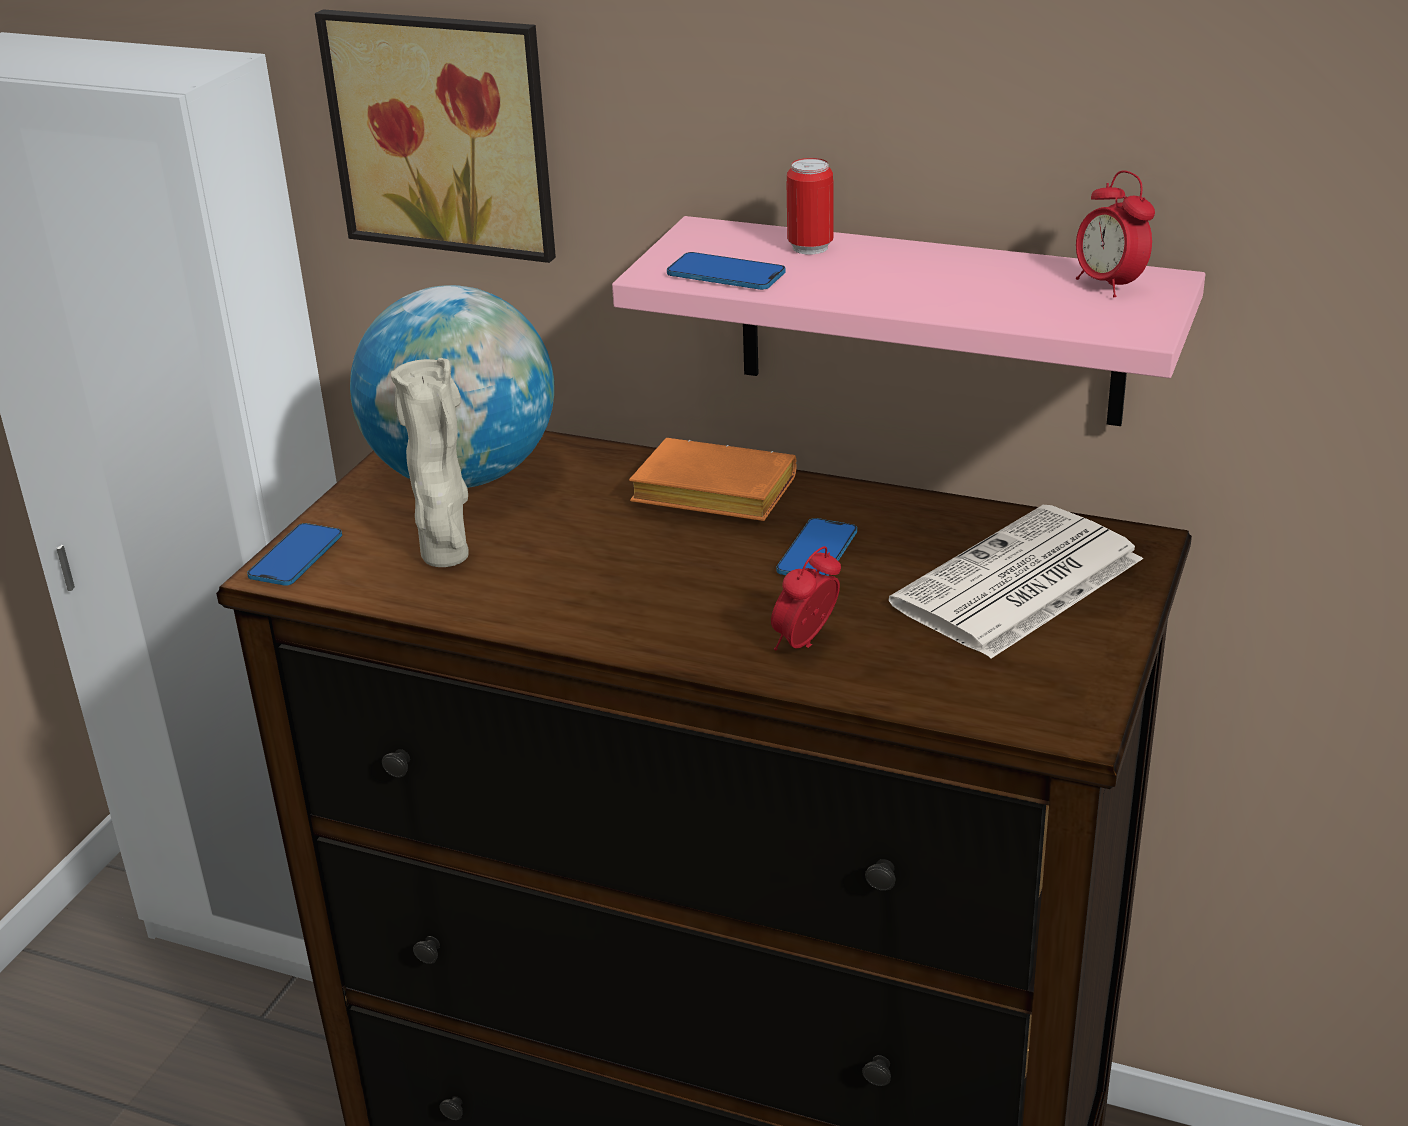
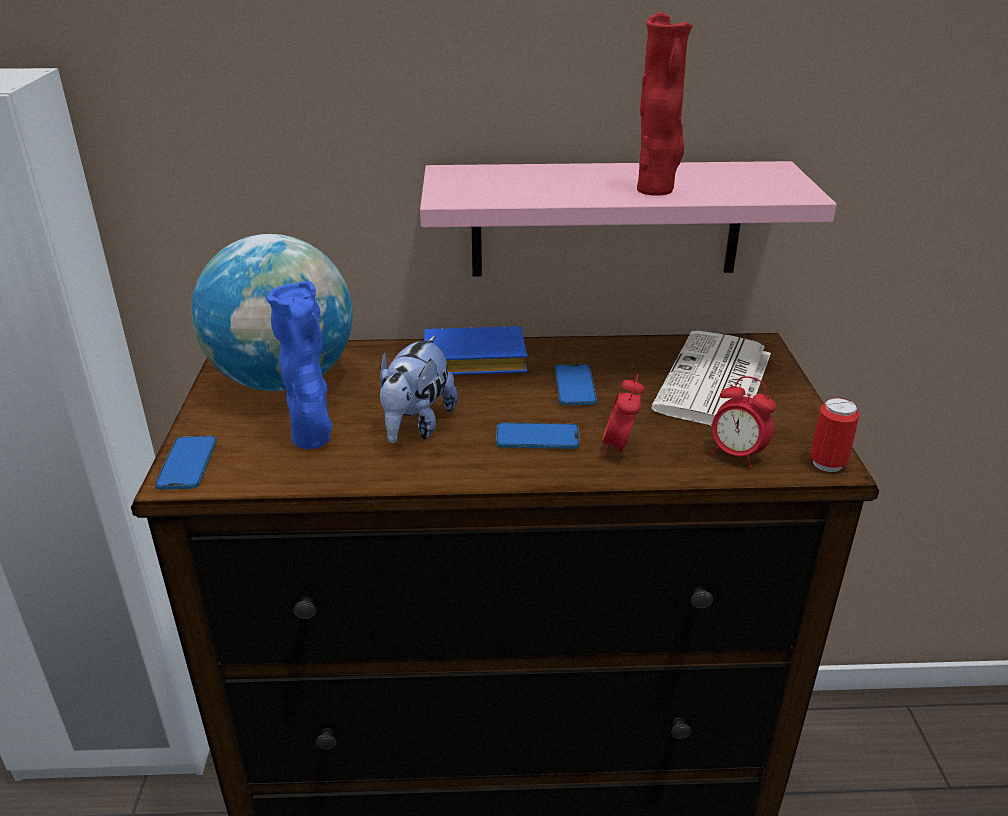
camera: 25 degrees left, 0 degrees up
picture [315,9,556,263] -> none
beige vase [390,358,469,567] -> blue vase [267,281,332,449]
orange book [629,438,797,521] -> blue book [424,326,527,375]
phone [667,252,785,290] -> phone moved to [496,423,580,449]
can [787,158,834,255] -> can moved to [810,397,860,472]
alarm clock [1076,171,1155,297] -> alarm clock moved to [711,376,776,468]
none -> plush toy [380,336,458,444]
none -> red vase [637,12,693,196]

